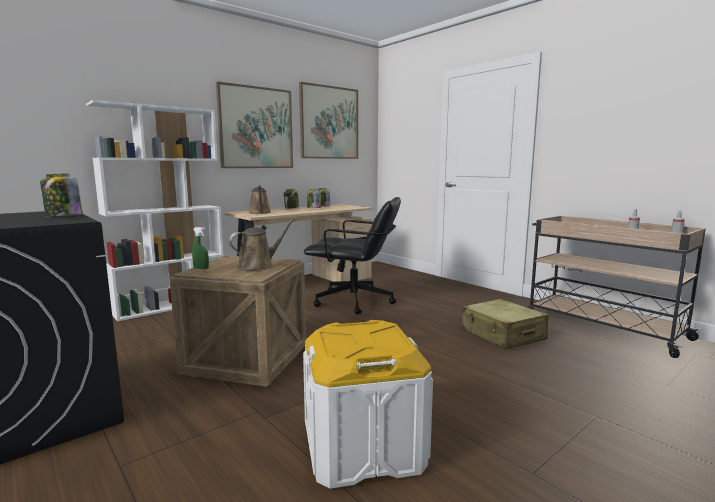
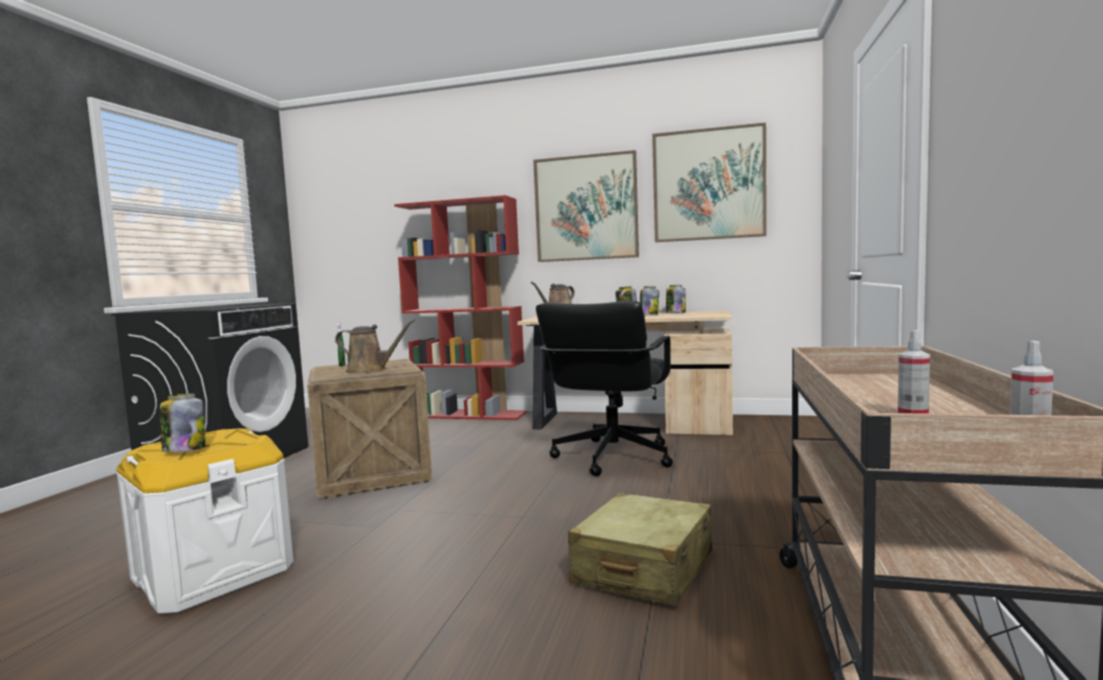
camera: 55 degrees right, 5 degrees down
jar [40,173,83,217] -> jar moved to [160,393,206,452]
white bookcase [86,100,224,322] -> red bookcase [394,195,527,420]
black office chair [304,197,401,315] -> black office chair turned 45 degrees clockwise [536,301,673,476]

